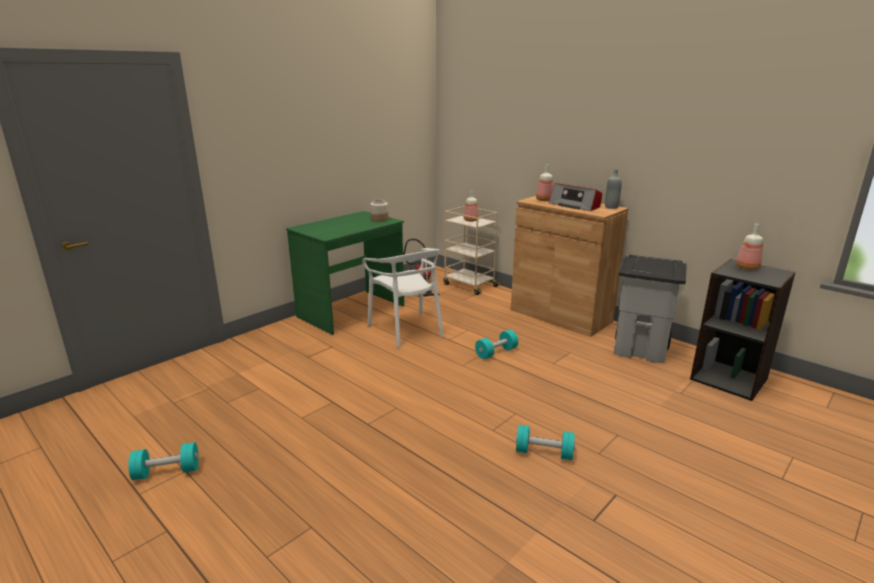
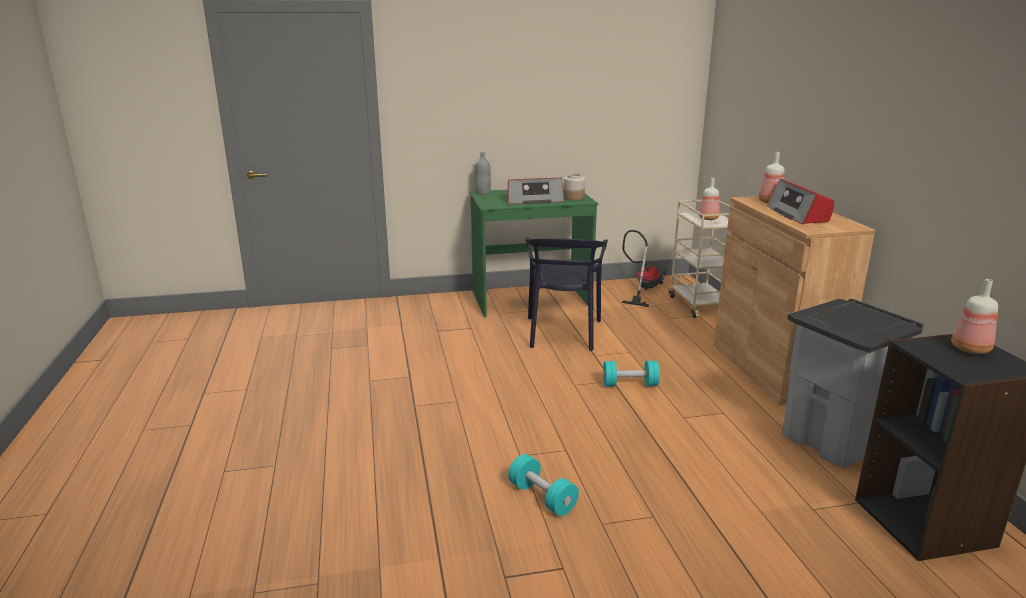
camera: 35 degrees right, 0 degrees up
turquoise dumbbell [128,442,199,480] -> none
white chair [362,248,444,348] -> black chair [525,237,608,351]
grey bottle [605,169,622,209] -> grey bottle moved to [475,152,491,194]
none -> radio [508,178,564,204]

